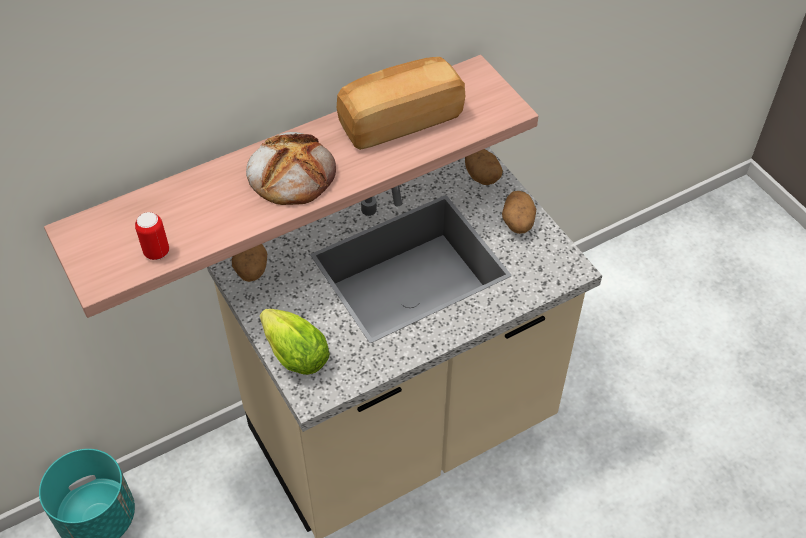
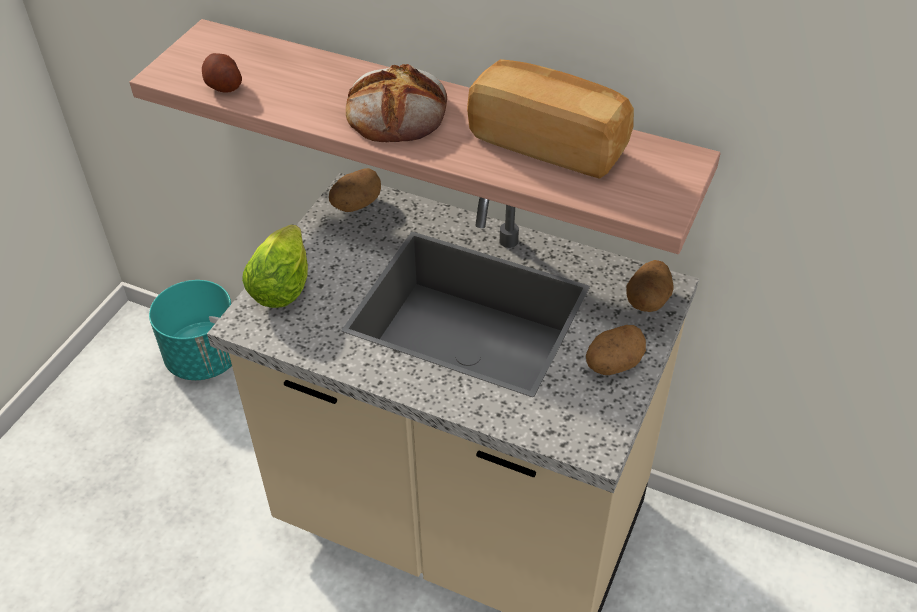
camera: 55 degrees right, 5 degrees down
can [135,212,169,260] -> potato [202,53,242,93]

